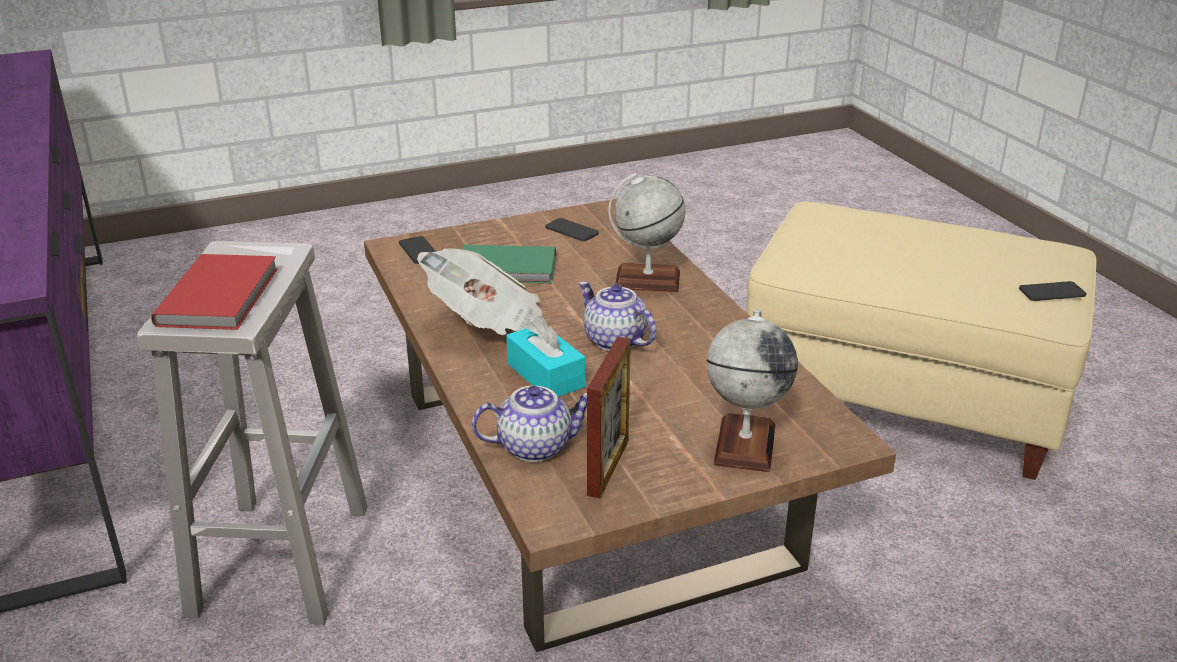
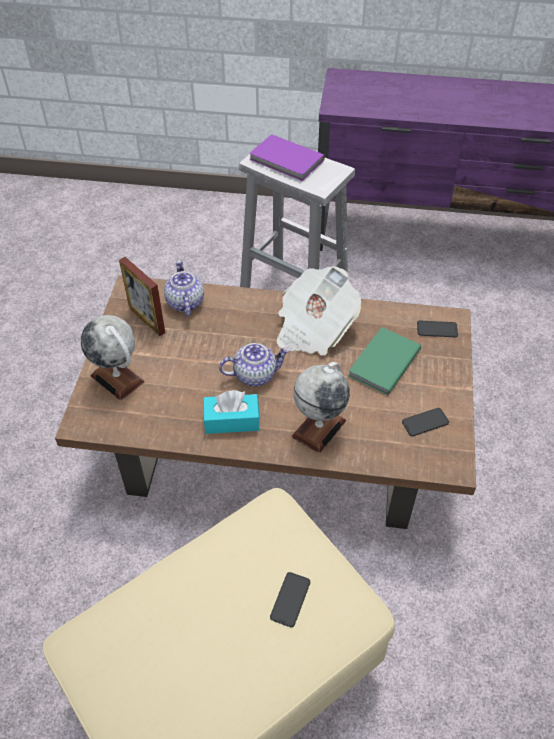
camera: 120 degrees right, 20 degrees up
red book [151,254,278,330] -> purple book [249,134,325,181]
teapot [472,385,587,462] -> teapot turned 150 degrees clockwise [164,260,204,316]
turquoise tissue box [506,316,586,397] -> turquoise tissue box moved to [203,390,260,434]
phone [1019,281,1087,301] -> phone moved to [270,572,310,627]

